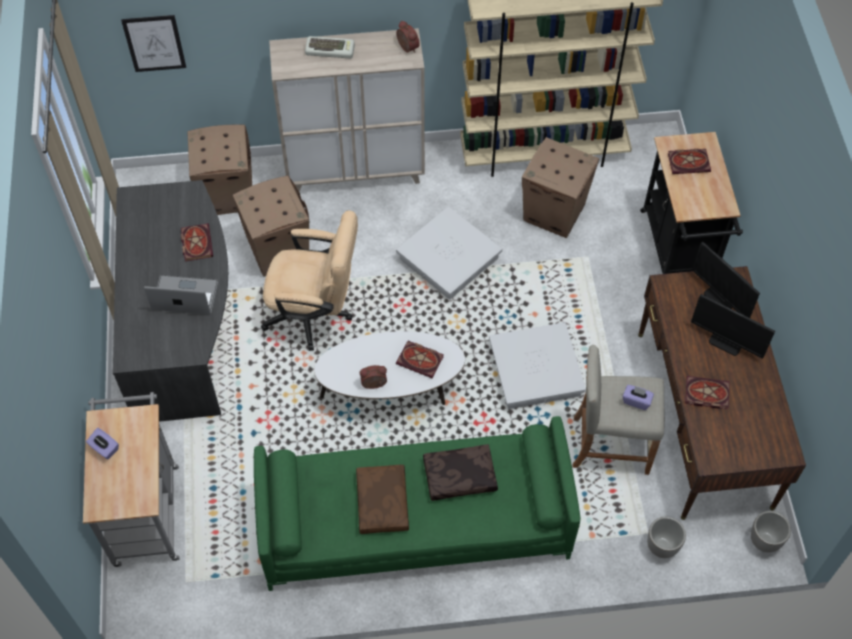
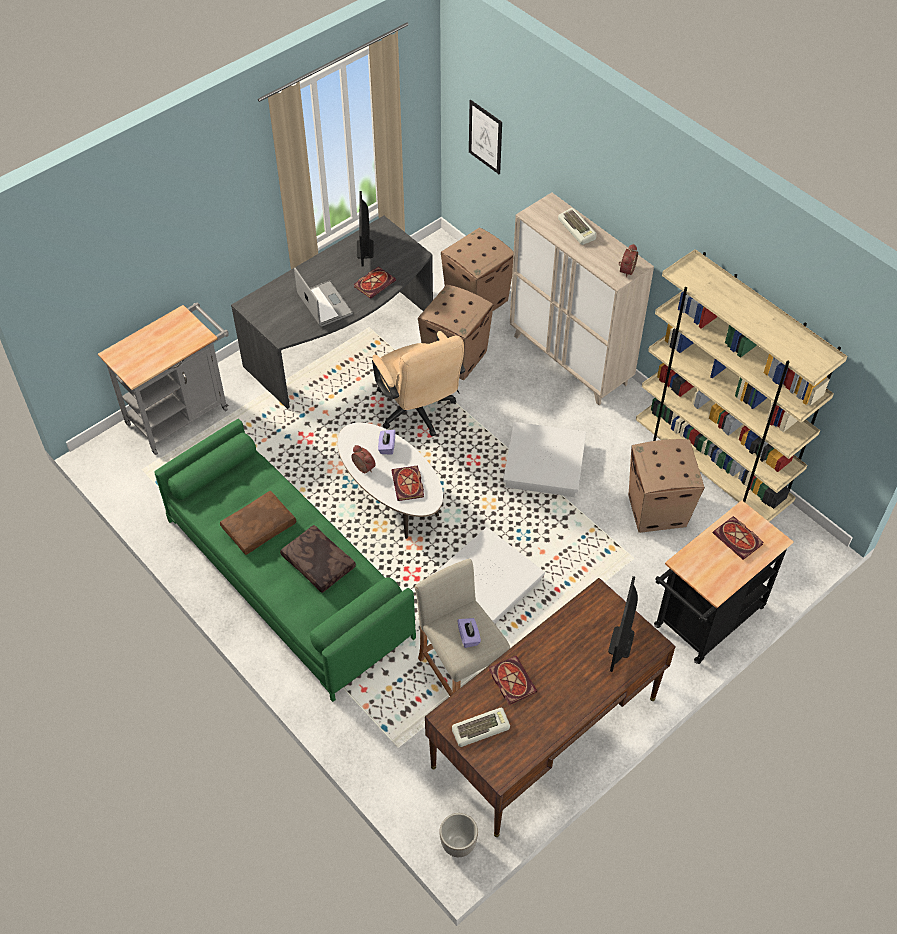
camera: 55 degrees right, 5 degrees down
purple tissue box [86,428,119,460] -> purple tissue box moved to [378,430,395,455]
planter [647,517,686,558] -> none
monitor [691,294,775,359] -> monitor moved to [357,191,374,267]
none -> keyboard [452,708,510,747]

